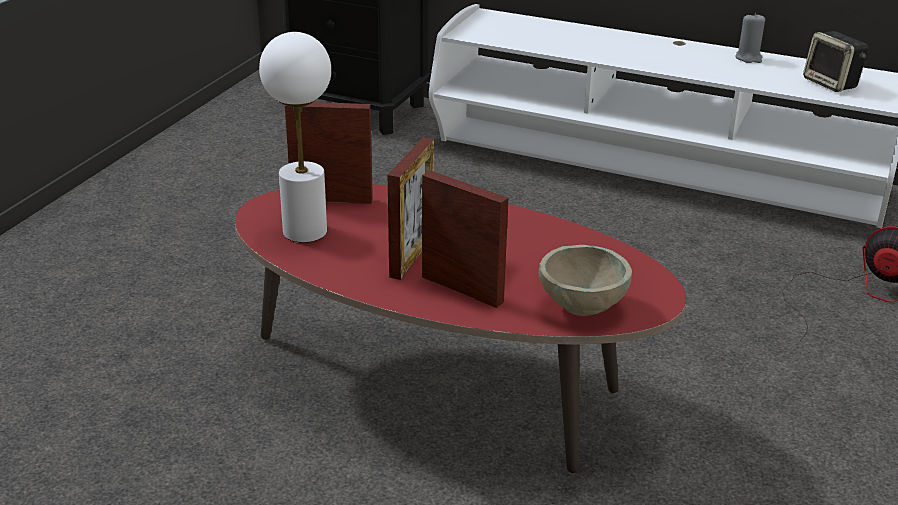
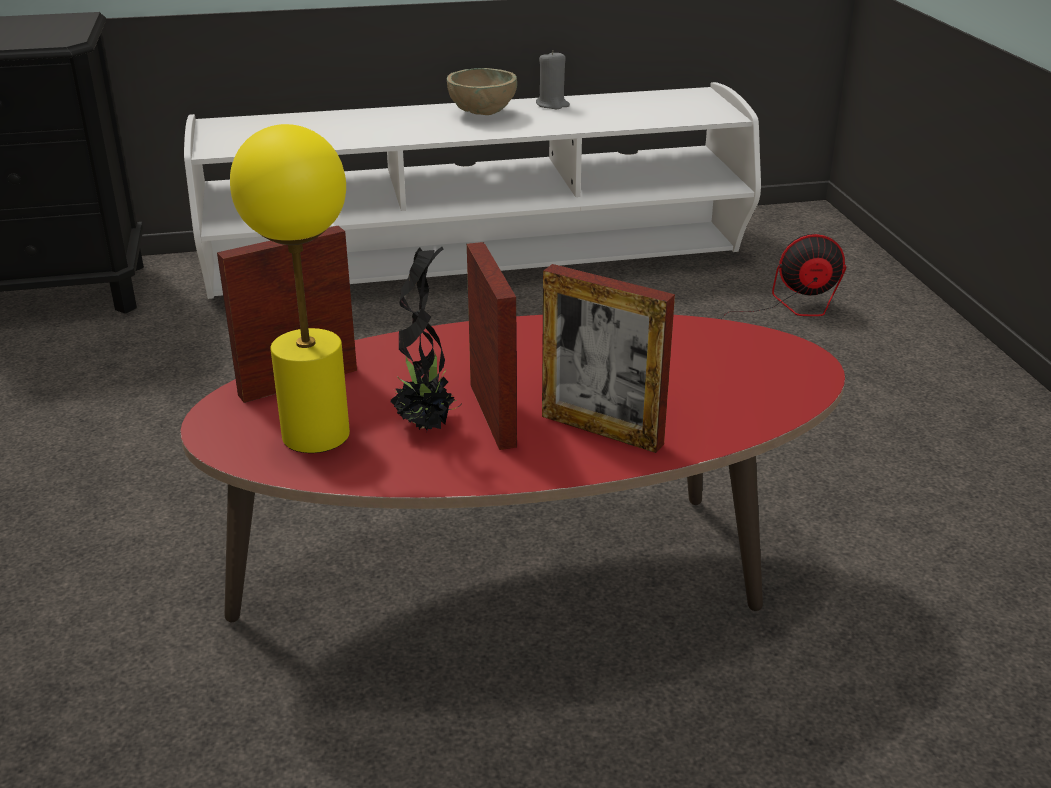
camera: 35 degrees left, 0 degrees up
white table lamp [259,32,331,243] -> yellow table lamp [230,124,350,453]
picture frame [422,170,508,308] -> picture frame turned 150 degrees counterclockwise [542,264,675,453]
beige bowl [538,245,632,316] -> beige bowl moved to [447,68,517,115]
speaker [803,31,868,92] -> none
none -> potted plant [391,247,462,430]

